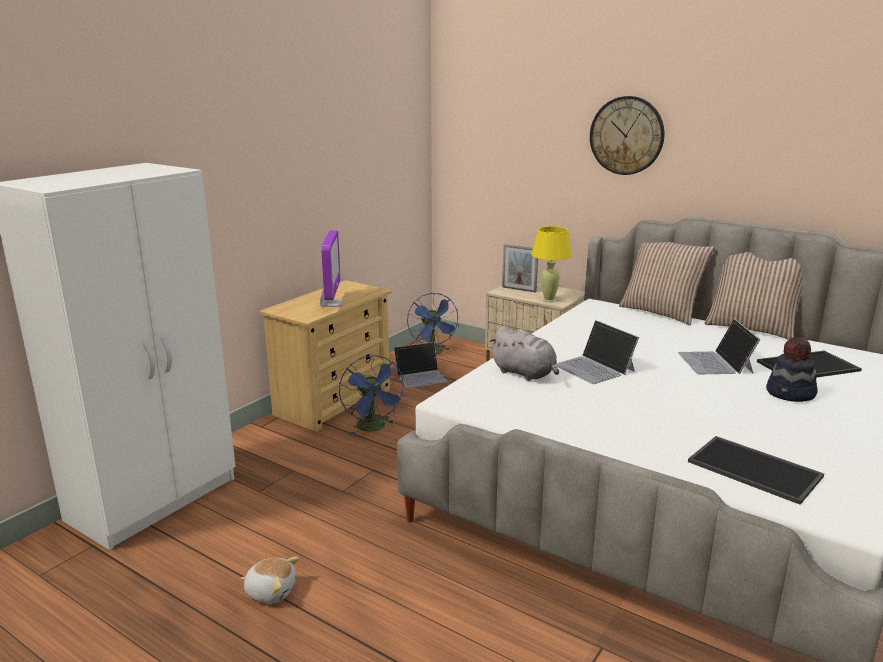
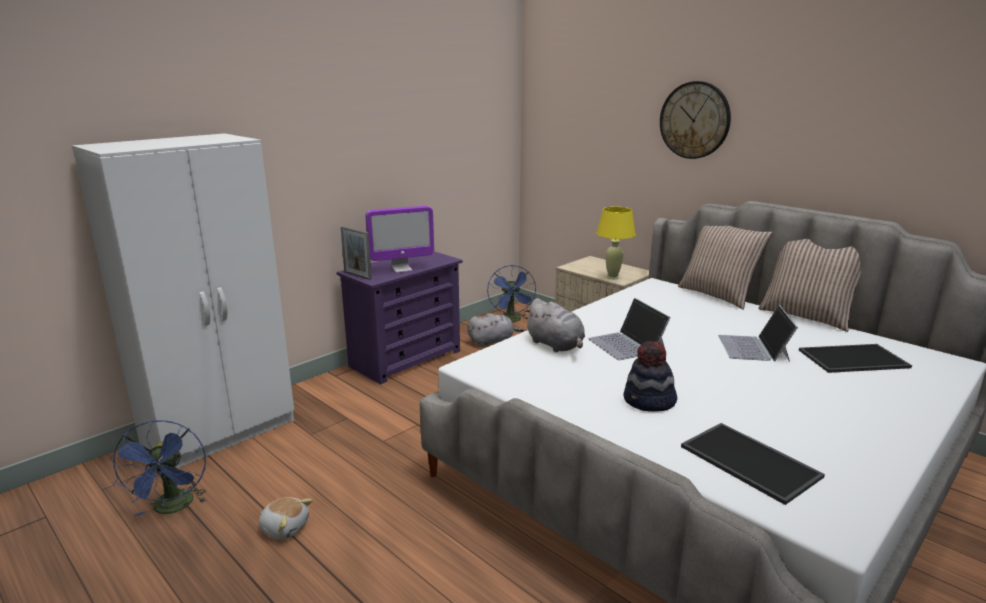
camera: 10 degrees right, 0 degrees up
beige dresser [259,280,392,431] -> purple dresser [336,251,463,384]
monitor [320,230,343,307] -> monitor turned 60 degrees clockwise [365,206,434,273]
blue fan [339,355,406,435] -> blue fan moved to [109,420,207,517]
laptop [394,342,448,388] -> grey plush toy [467,313,524,346]
picture frame [502,244,538,293] -> picture frame moved to [340,226,372,280]
hat [766,337,818,402] -> hat moved to [623,341,677,412]

